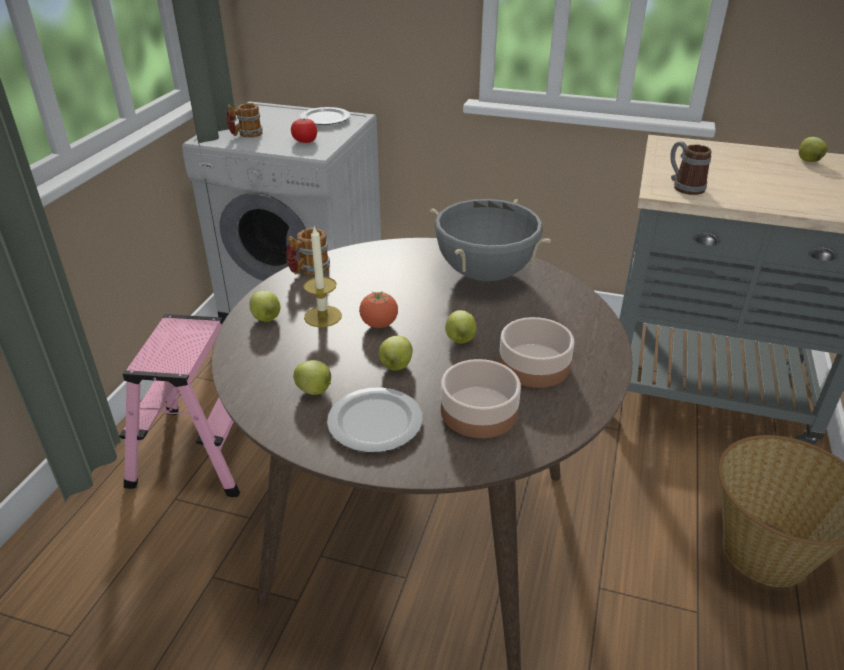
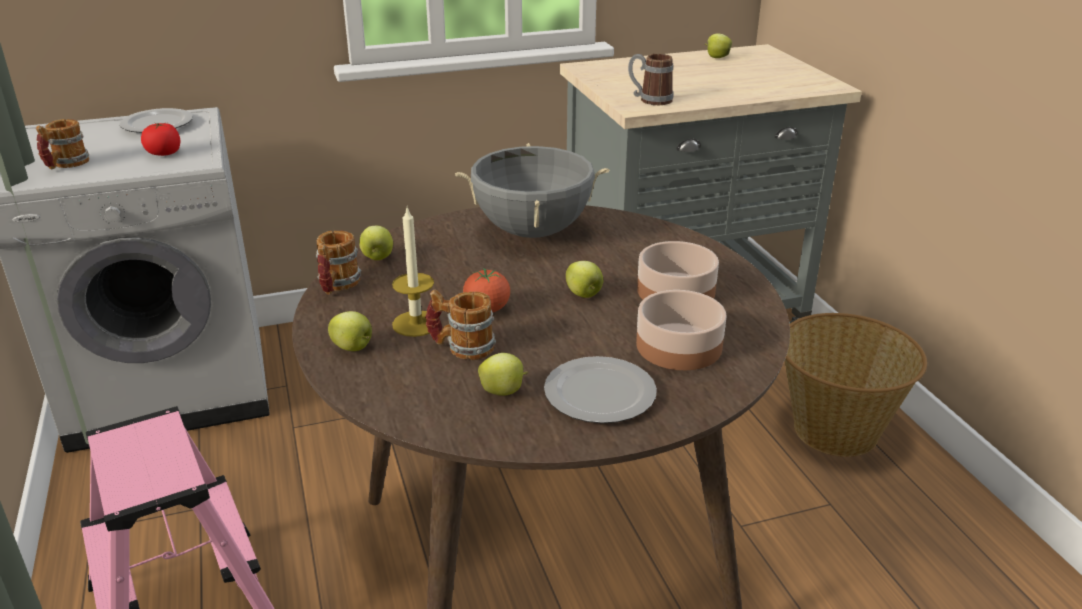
camera: 35 degrees left, 5 degrees down
apple [379,336,413,370] -> apple moved to [359,226,393,260]
none -> mug [425,289,496,360]

